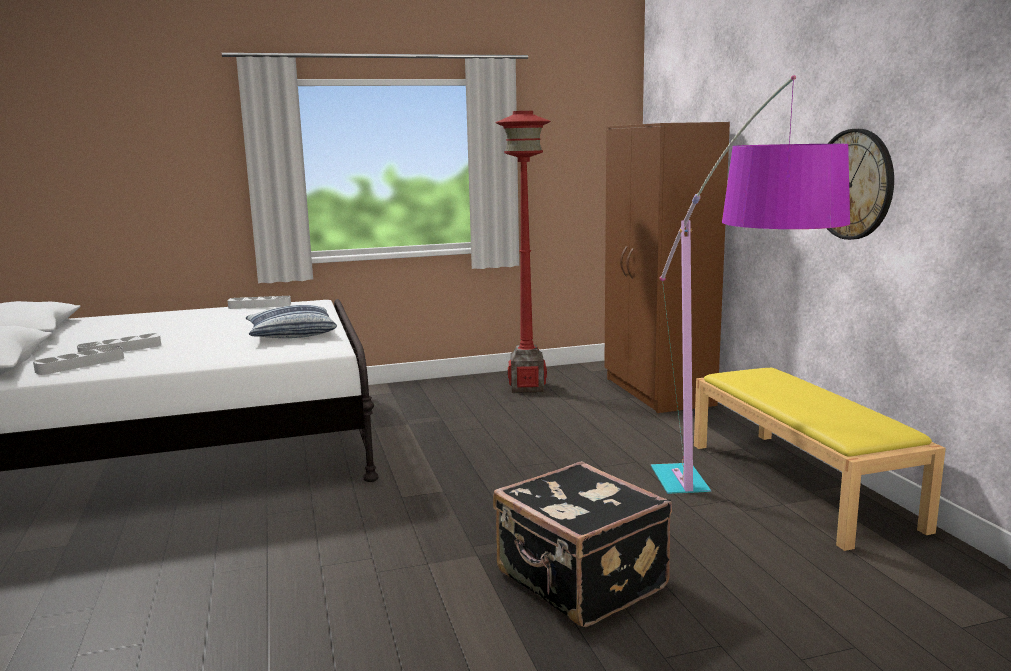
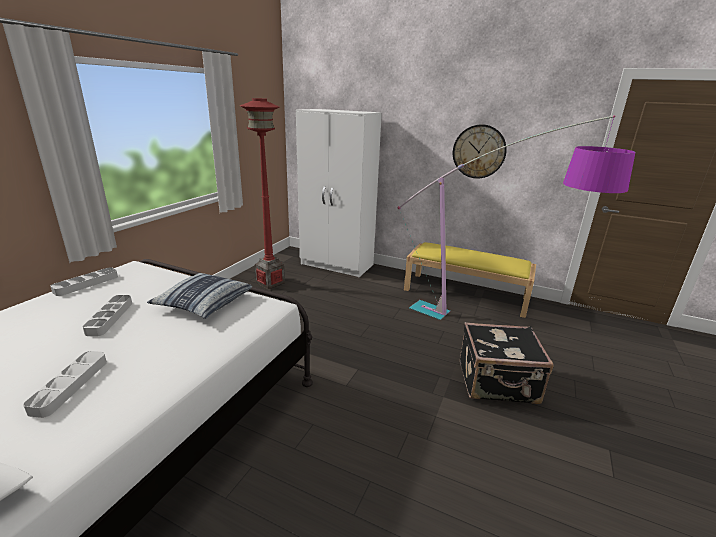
camera: 50 degrees left, 10 degrees up
grey tray [33,346,124,375] -> grey tray moved to [82,295,132,336]
brown wardrobe [604,122,730,413] -> white wardrobe [296,109,382,277]

